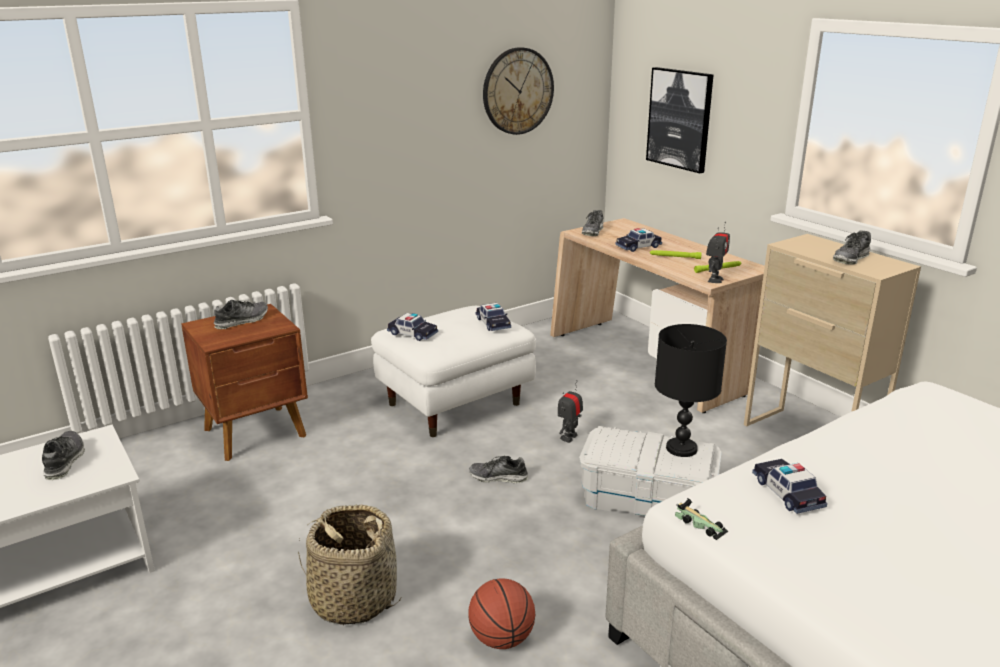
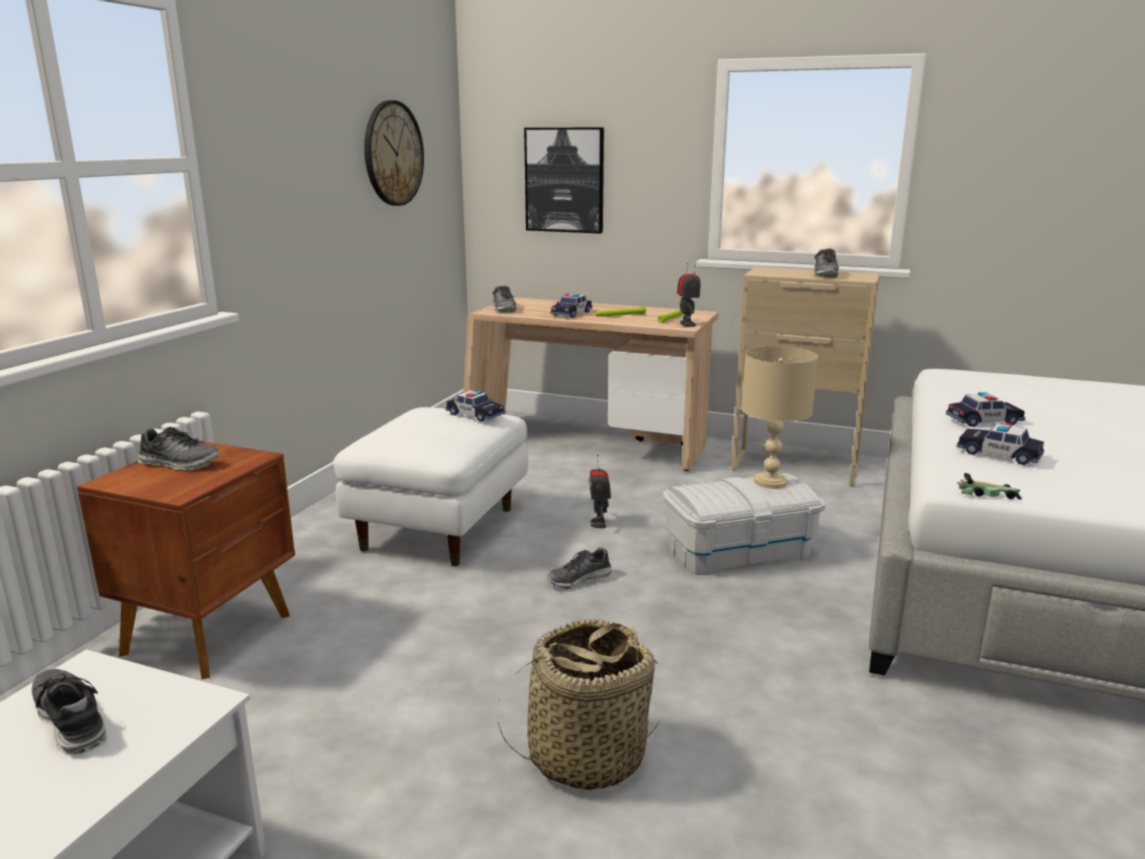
camera: 35 degrees left, 5 degrees down
shoe [214,300,268,329] -> shoe turned 90 degrees clockwise [138,427,220,470]
toy car [387,313,438,341] -> toy car moved to [946,392,1025,427]
basketball [468,579,535,649] -> none
black table lamp [655,324,727,457] -> beige table lamp [741,346,818,489]

